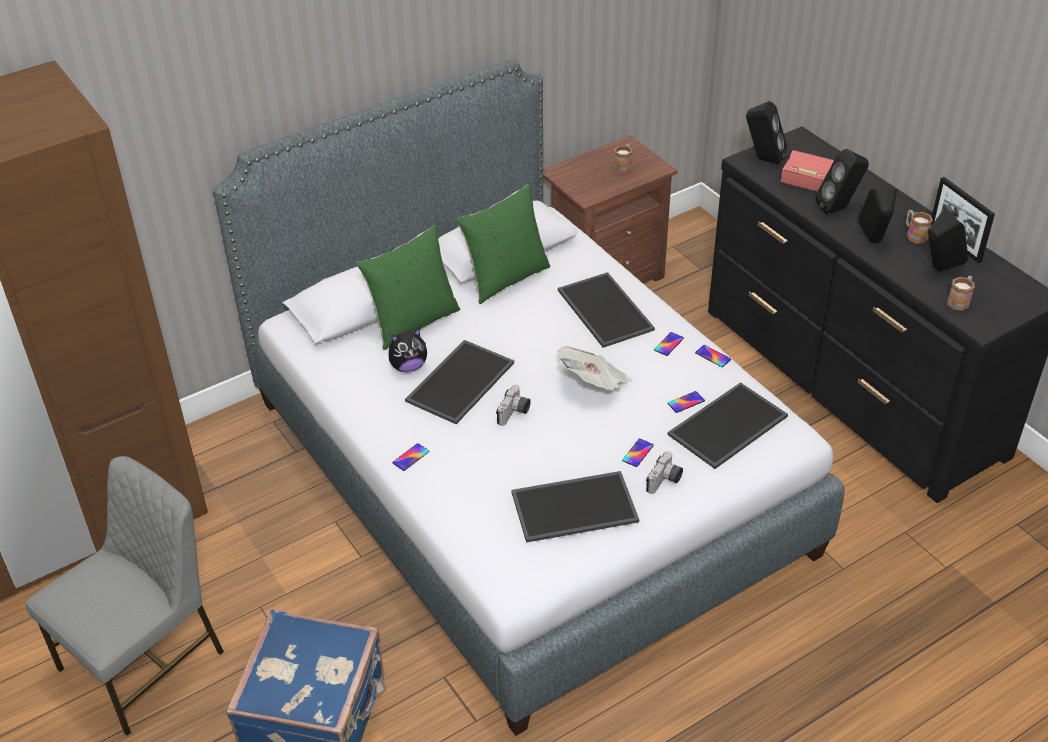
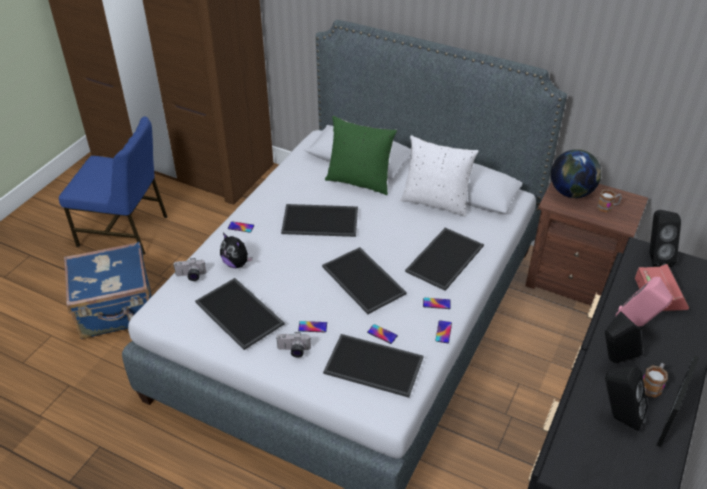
camera: 60 degrees right, 0 degrees up
grey chair [26,456,224,736] -> blue chair [59,116,167,255]
plush toy [388,328,427,372] -> plush toy moved to [220,233,253,268]
green pillow [456,184,550,304] -> white pillow [400,135,479,217]
camera [496,385,531,426] -> camera moved to [173,258,206,281]
newspaper [557,346,632,391] -> tray [322,247,407,314]
black speaker [816,149,869,214] -> pink speaker [616,277,673,327]
mug [947,276,974,311] -> none
none -> globe [551,149,601,198]

